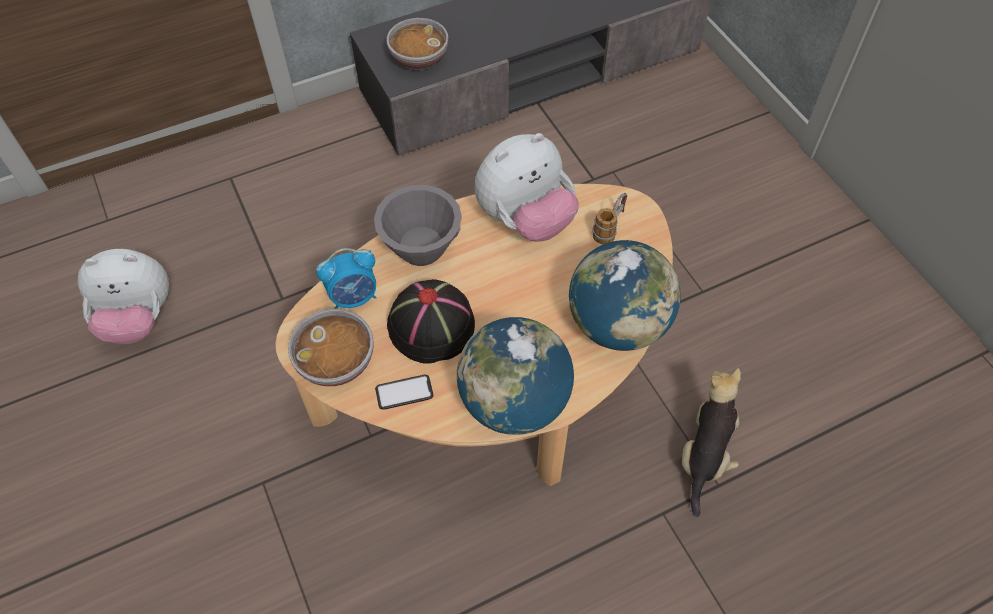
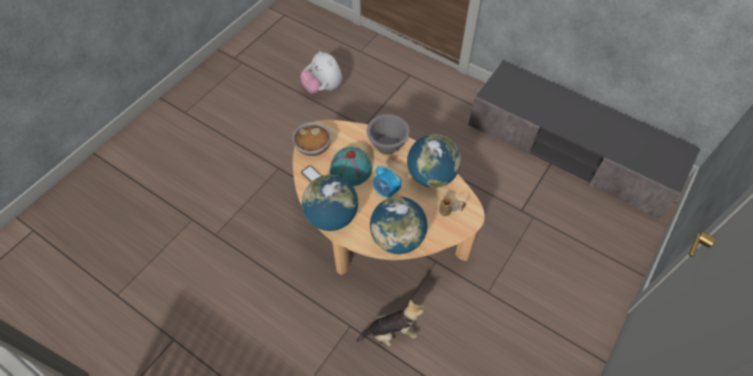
camera: 60 degrees right, 0 degrees up
alarm clock [316,248,377,309] -> alarm clock moved to [373,165,402,198]
bowl [386,18,448,70] -> none
black hat [387,279,475,364] -> turquoise hat [330,147,372,186]
plush toy [474,133,579,242] -> globe [407,134,461,188]

